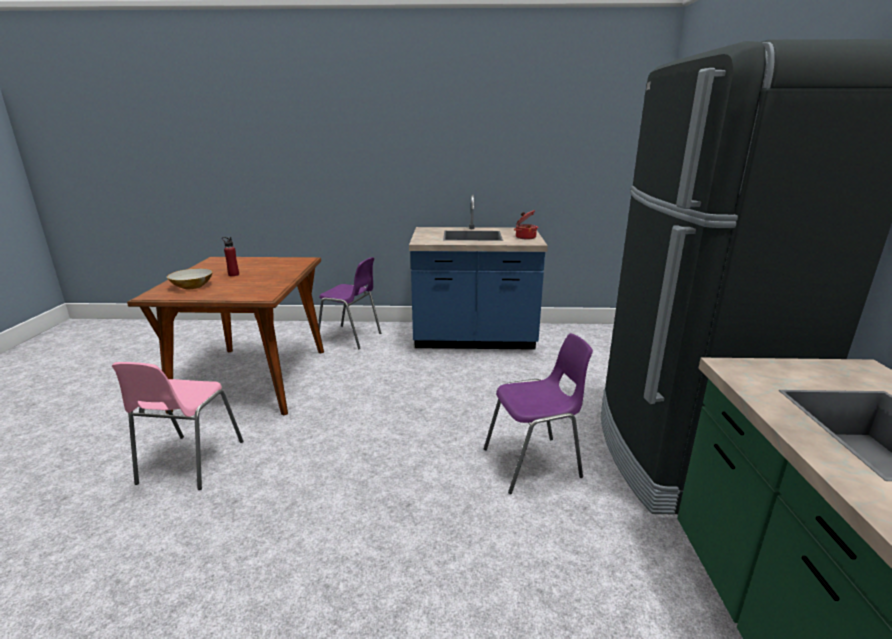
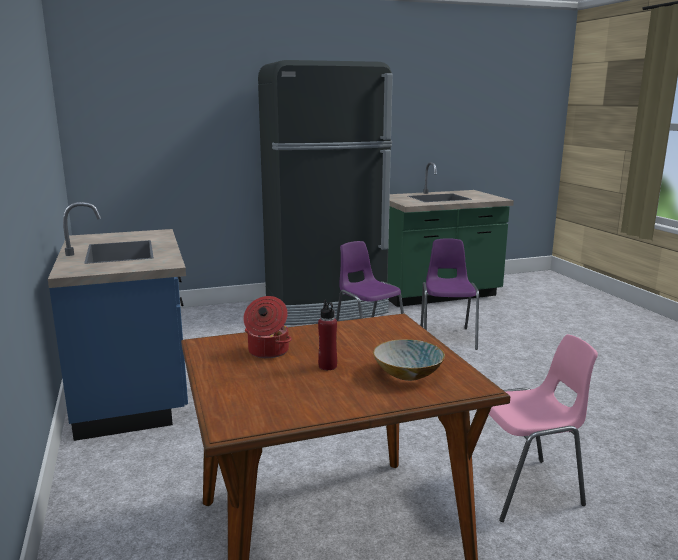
camera: 110 degrees left, 5 degrees down
purple chair [318,257,381,350] -> purple chair moved to [421,238,479,350]
cooking pot [514,210,538,239] -> cooking pot moved to [243,296,292,358]

